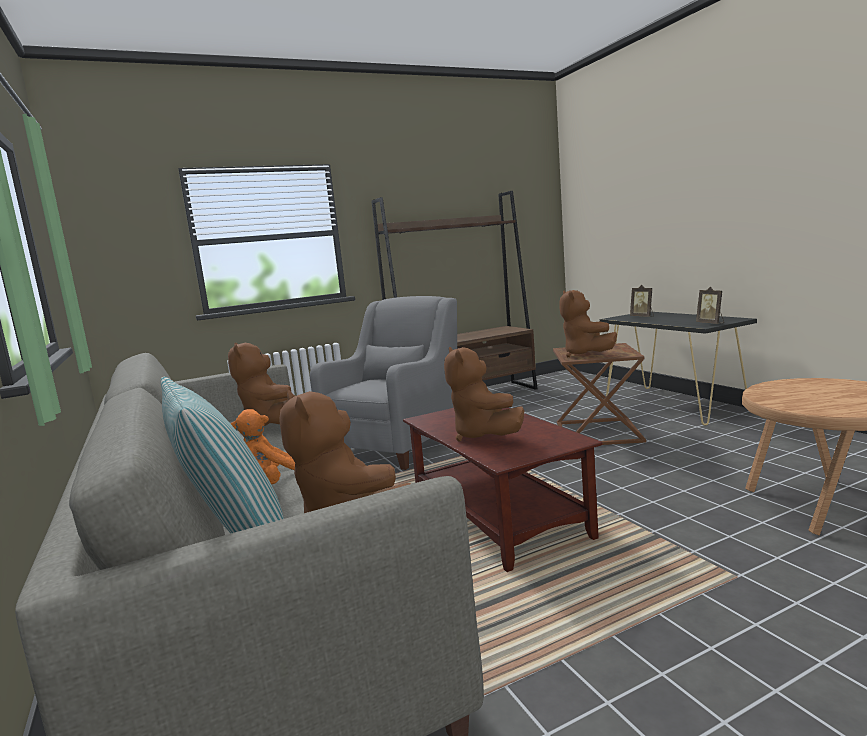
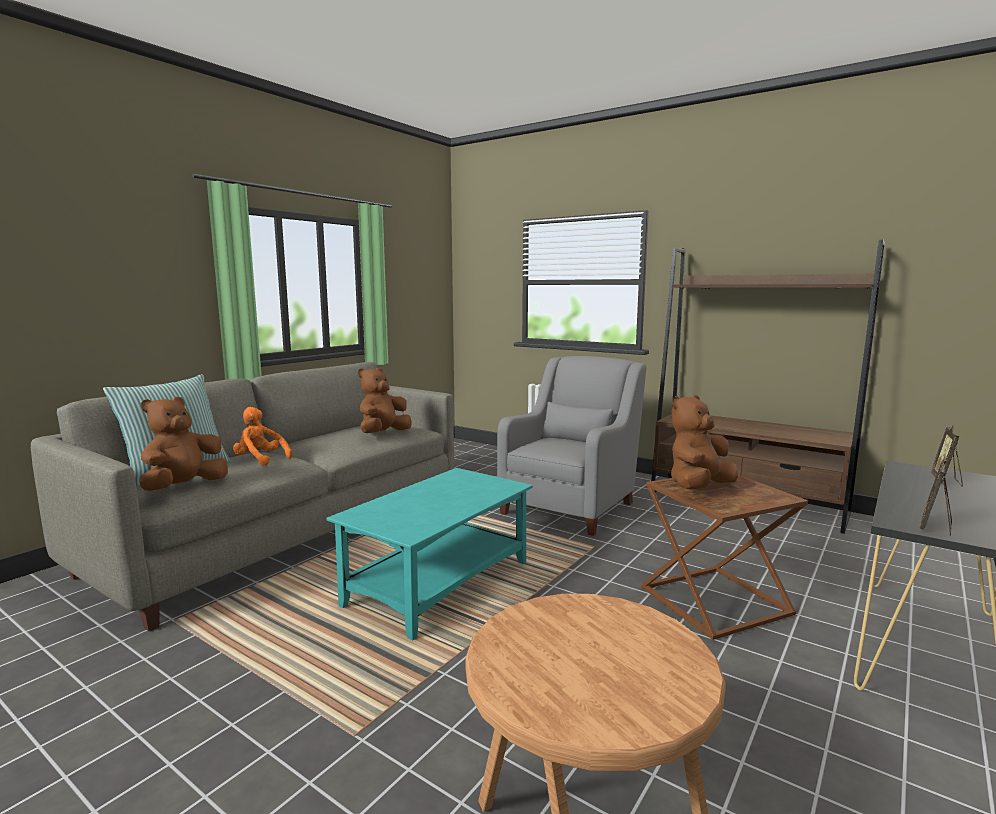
camera: 60 degrees right, 0 degrees up
grey armchair [310,296,457,470] -> grey armchair turned 60 degrees counterclockwise [497,356,646,536]
brown coffee table [403,408,603,572] -> turquoise coffee table [327,468,533,640]
brown plush toy [444,347,524,441] -> none

